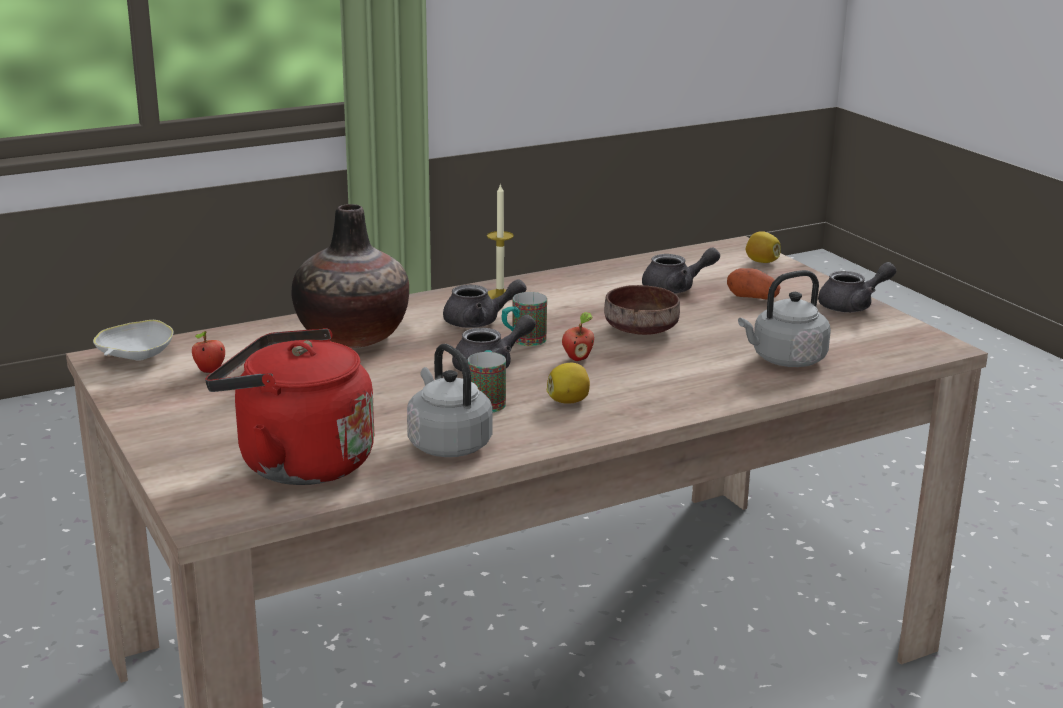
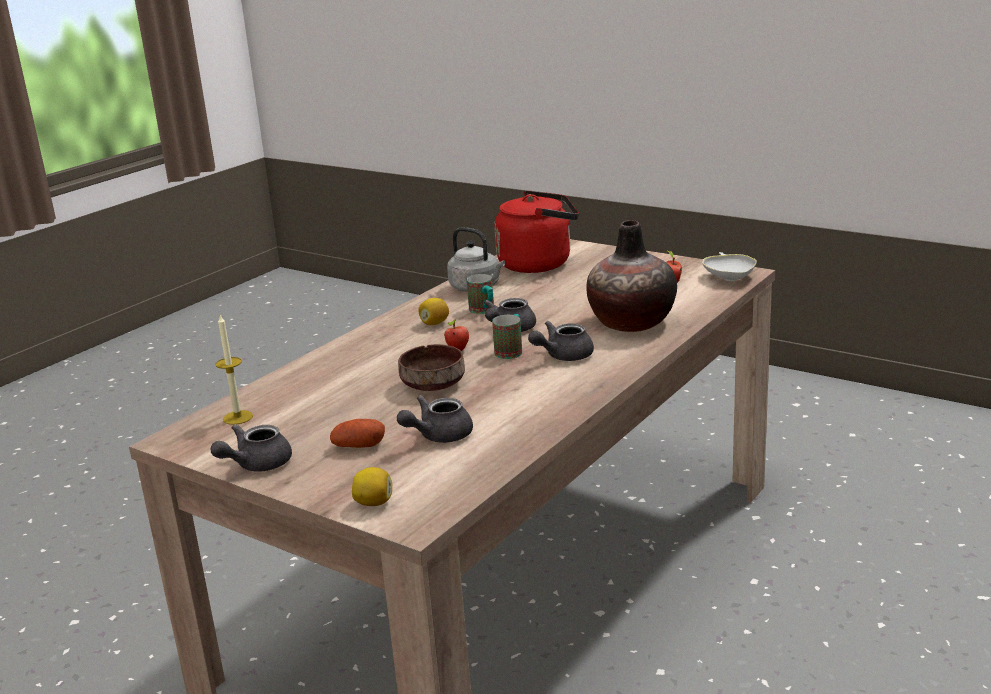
camera: 155 degrees right, 0 degrees up
candle [487,183,514,299] -> candle moved to [215,315,253,425]
grey kettle [738,270,831,367] -> none

